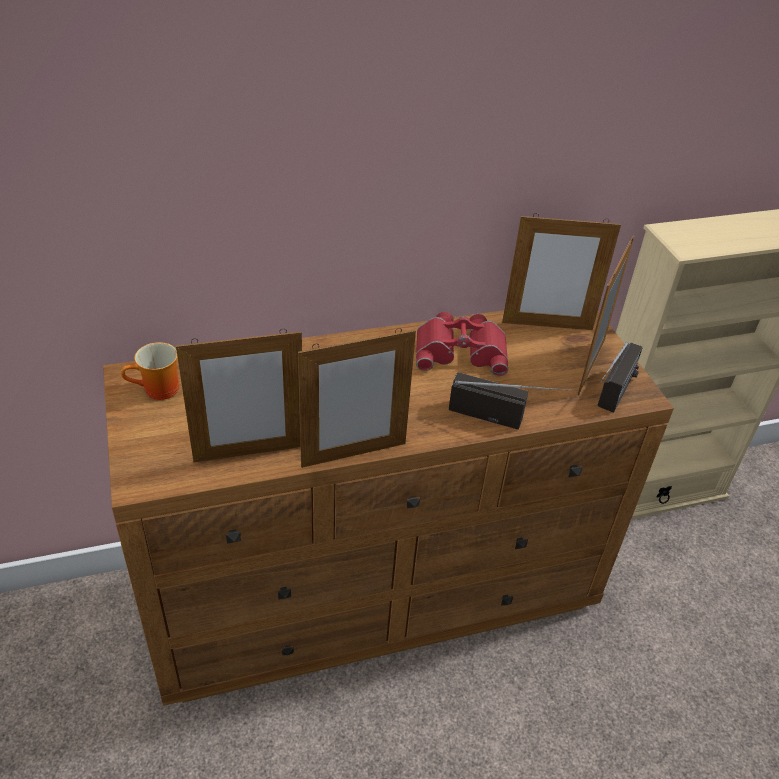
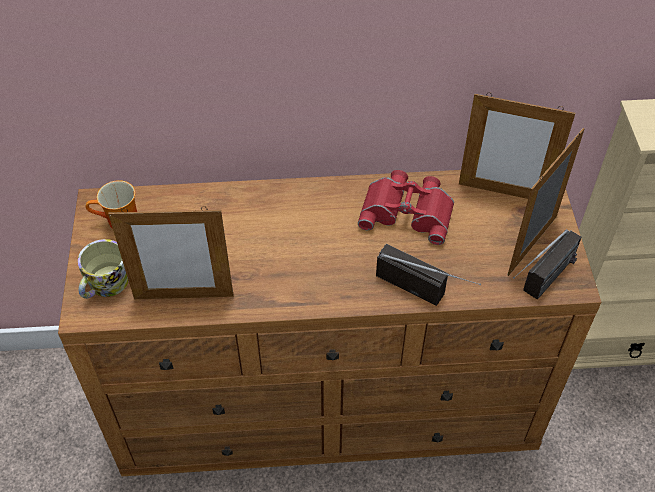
camera: 15 degrees right, 10 degrees up
picture frame [298,328,416,468] -> none
none -> mug [78,239,128,299]

